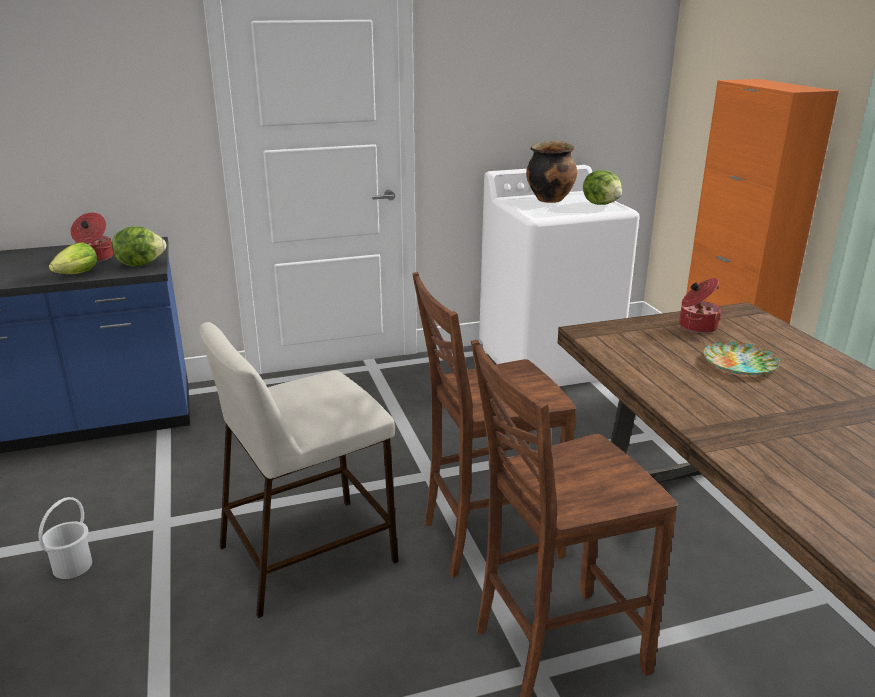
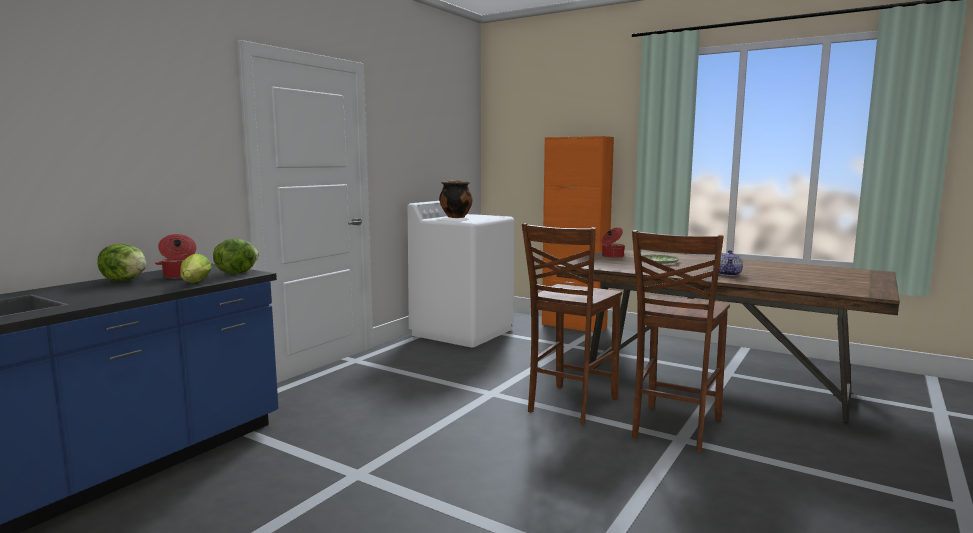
camera: 40 degrees left, 15 degrees down
white bucket [39,497,92,579] -> none
beige stool [200,322,399,618] -> none
lettuce [583,170,622,205] -> lettuce moved to [97,244,147,281]
none -> teapot [719,250,743,276]

